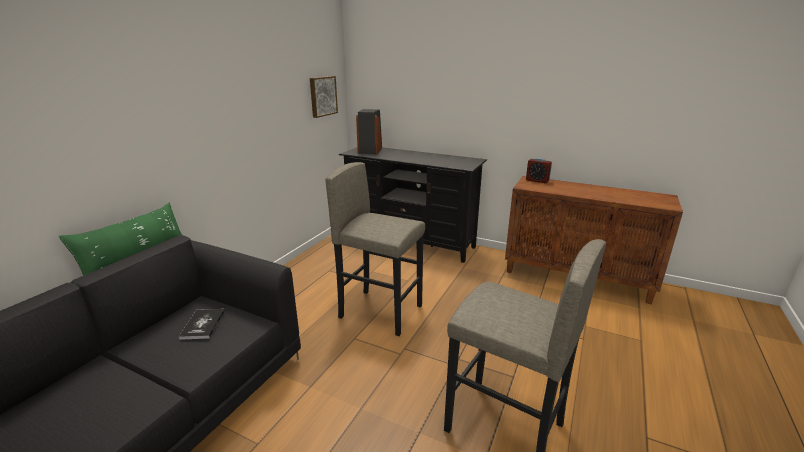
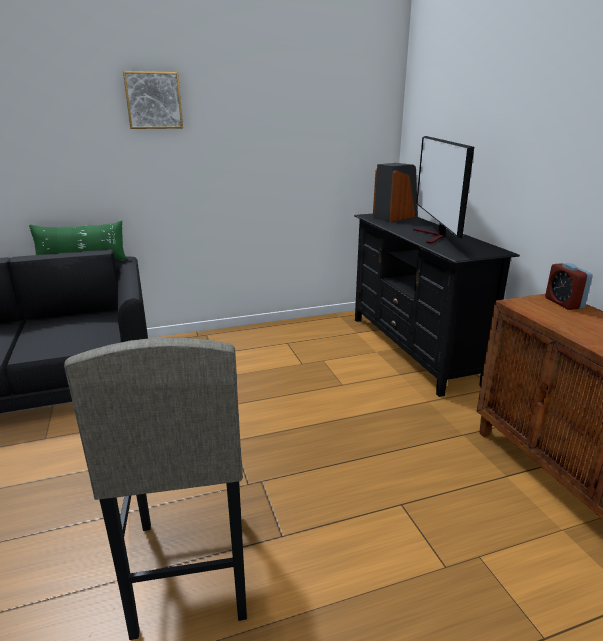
camera: 45 degrees right, 0 degrees up
book [179,309,225,340] -> none
picture [310,76,338,118] -> picture moved to [123,71,183,129]
grey stool [325,162,425,336] -> none
none -> television [413,136,474,244]

